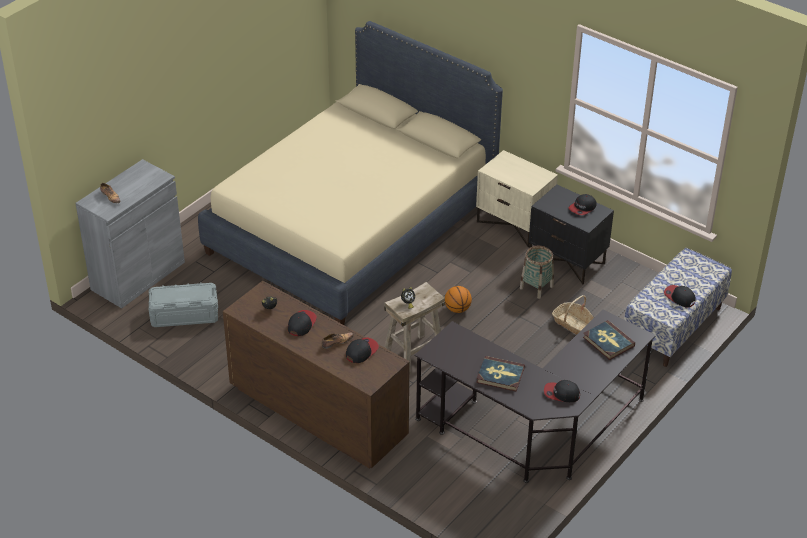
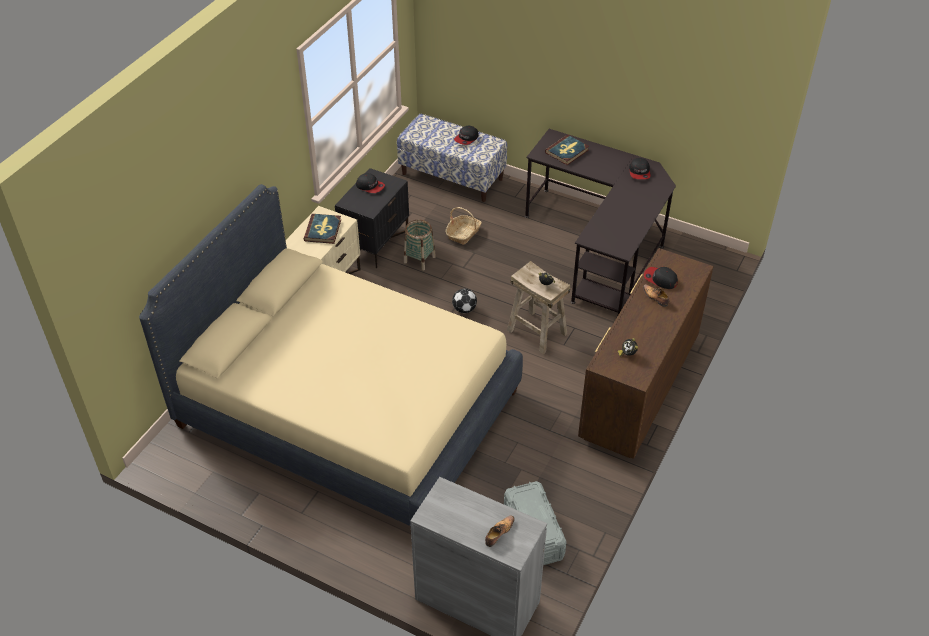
camera: 100 degrees left, 5 degrees up
cap [288,310,317,336] -> none
basketball [445,286,472,313] -> football [452,288,477,313]
book [476,356,525,392] -> book moved to [304,214,341,244]

